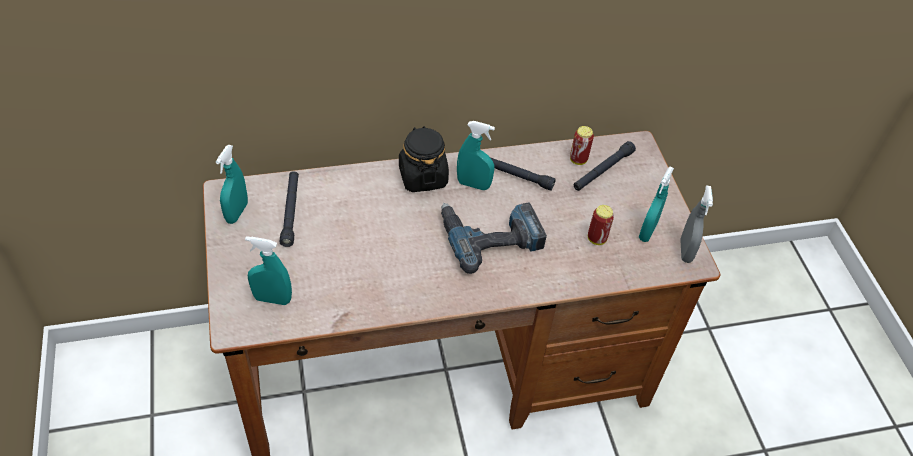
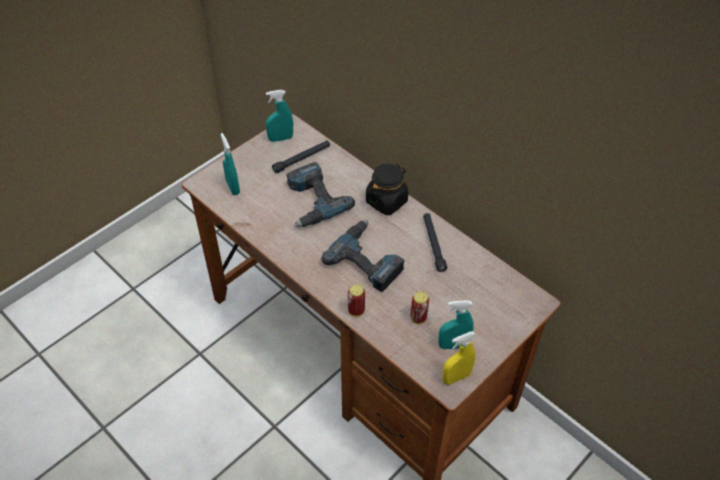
camera: 60 degrees right, 0 degrees up
turquoise spray bottle [457,121,495,190] -> none
can [570,126,594,165] -> can moved to [348,284,365,316]
black flashlight [574,141,636,191] -> none
grey spray bottle [681,186,713,263] -> yellow spray bottle [442,331,476,385]
none -> power drill [286,162,355,227]

